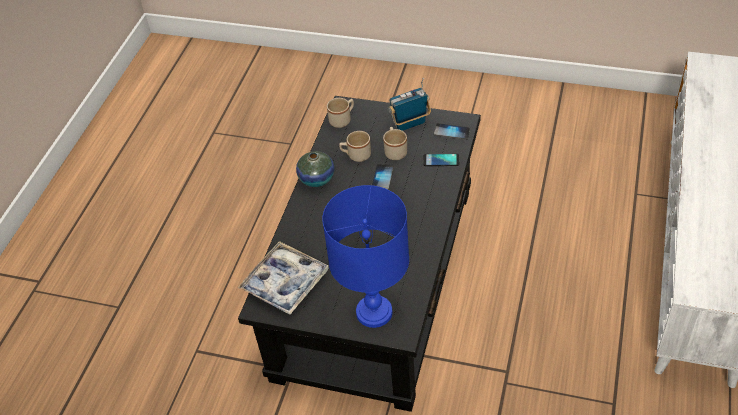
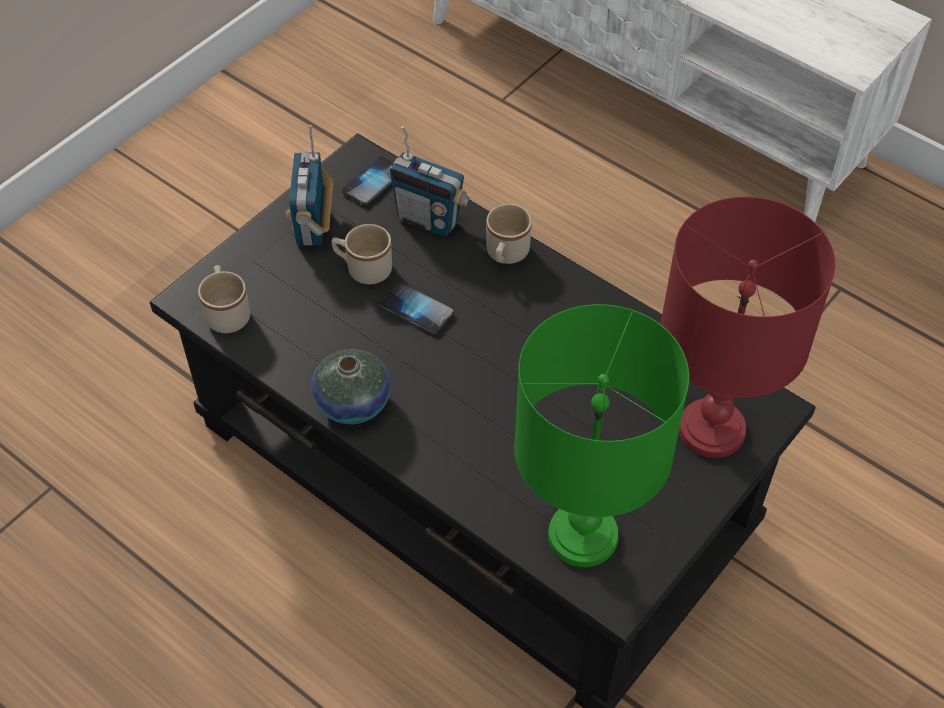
camera: 70 degrees left, 5 degrees up
tray [238,241,329,315] -> green table lamp [514,304,689,567]
blue table lamp [322,185,409,328] -> red table lamp [660,197,836,458]
beige mug [339,131,371,162] -> beige mug moved to [486,204,532,264]
phone [423,154,459,166] -> radio [388,126,470,237]

